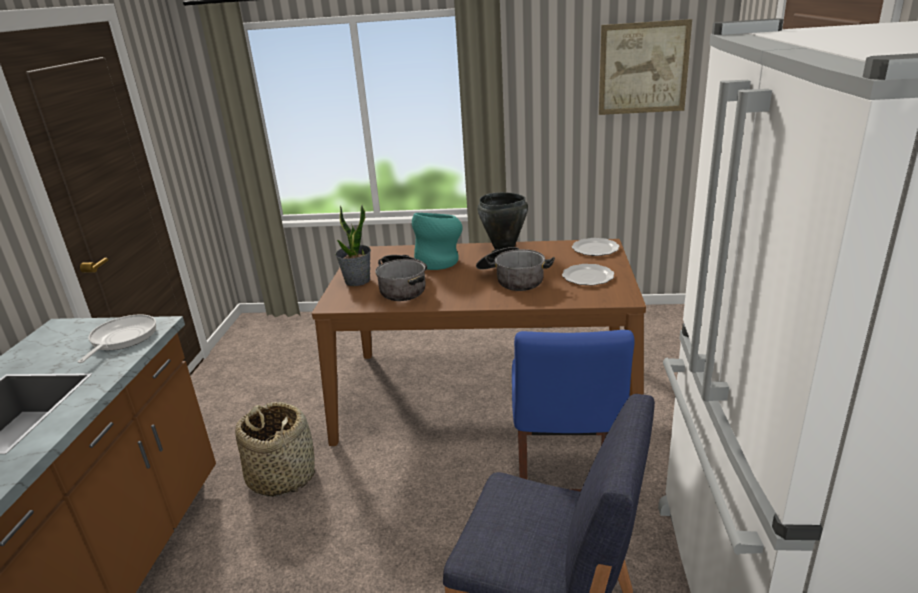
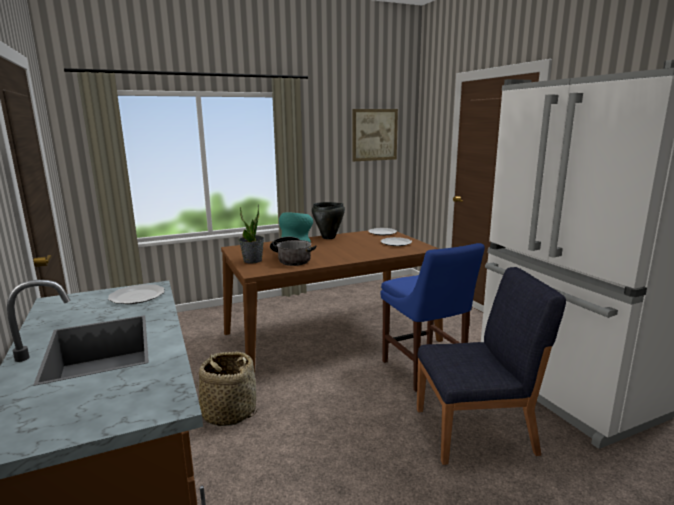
camera: 30 degrees left, 10 degrees down
frying pan [78,314,156,363] -> plate [108,284,165,304]
cooking pot [476,247,555,291] -> none

